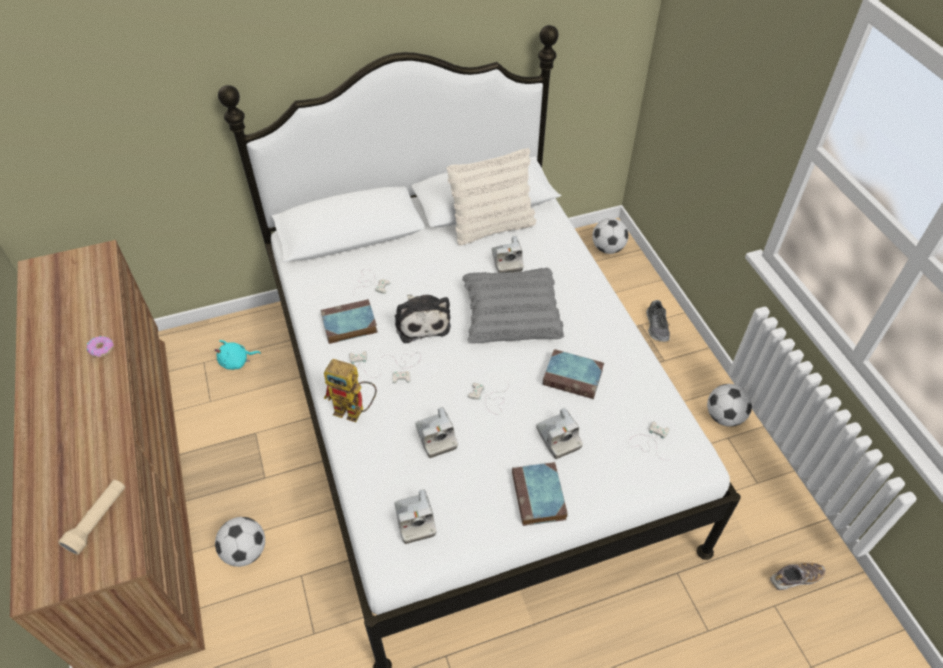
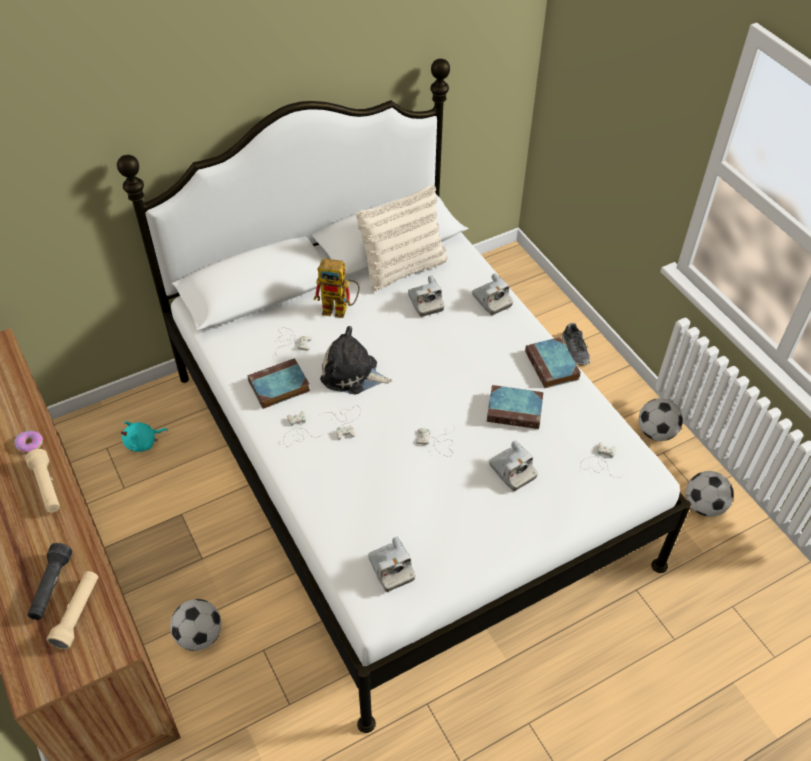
camera: 10 degrees left, 0 degrees up
toy robot [324,359,377,422] -> toy robot moved to [314,258,360,318]
plush toy [395,294,451,343] -> plush toy turned 135 degrees clockwise [320,326,392,394]
camera [415,407,458,458] -> camera moved to [472,273,513,315]
grey pillow [462,267,564,343] -> none
book [512,462,568,526] -> book moved to [525,337,581,388]
football [592,218,628,254] -> football moved to [686,471,734,517]
shoe [770,563,825,590] -> none
none -> beige flashlight [25,449,60,513]
none -> black flashlight [27,543,73,620]

